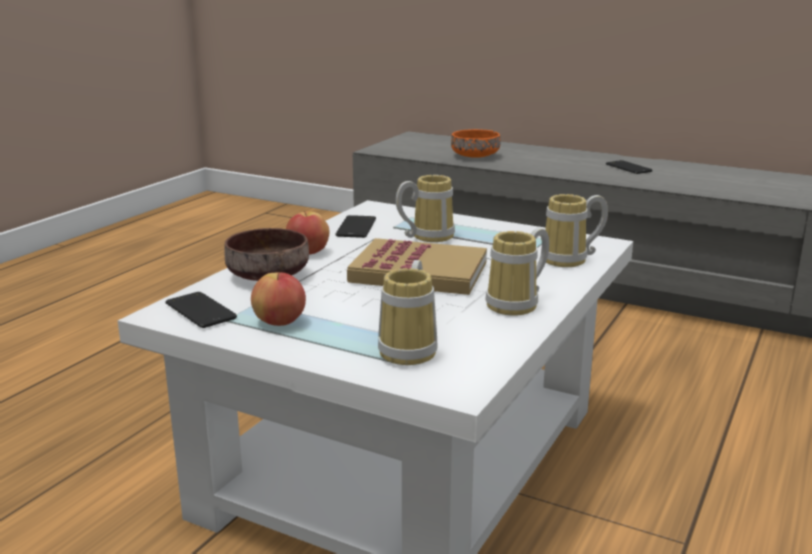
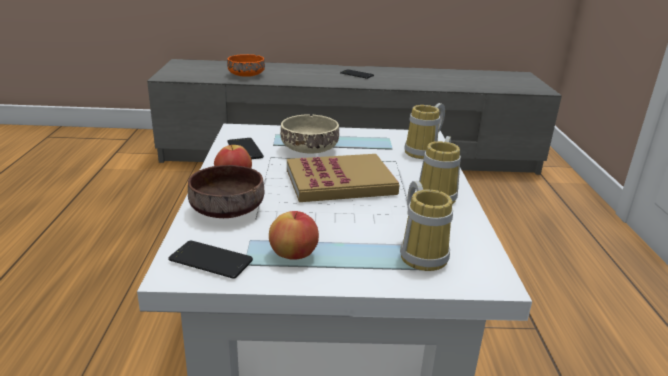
camera: 30 degrees left, 5 degrees up
mug [396,175,455,242] -> beige bowl [280,114,339,154]

